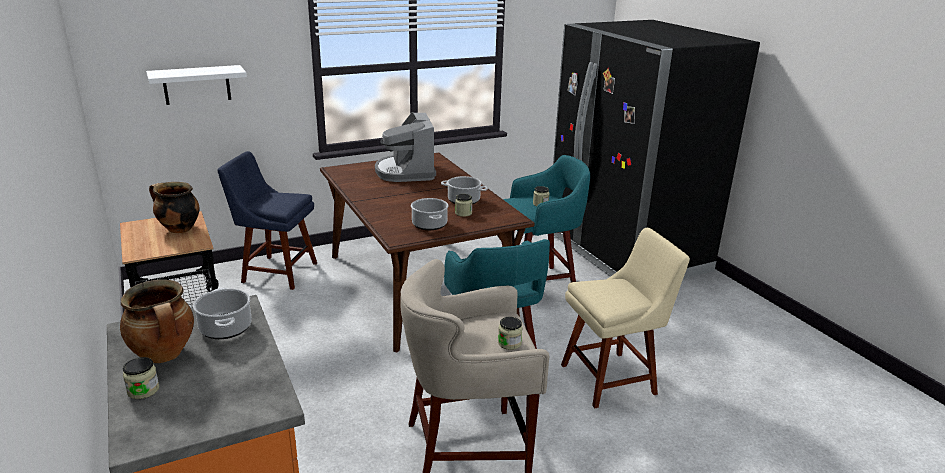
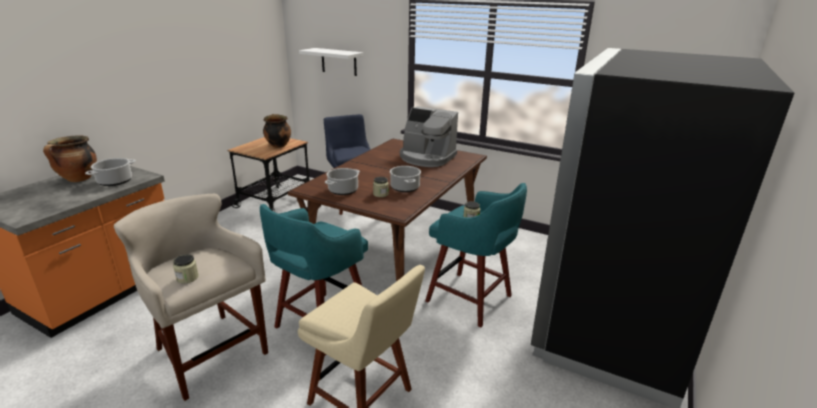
camera: 55 degrees right, 0 degrees up
jar [123,357,159,399] -> none
coffee machine [375,112,436,182] -> coffee machine turned 105 degrees counterclockwise [400,106,458,167]

